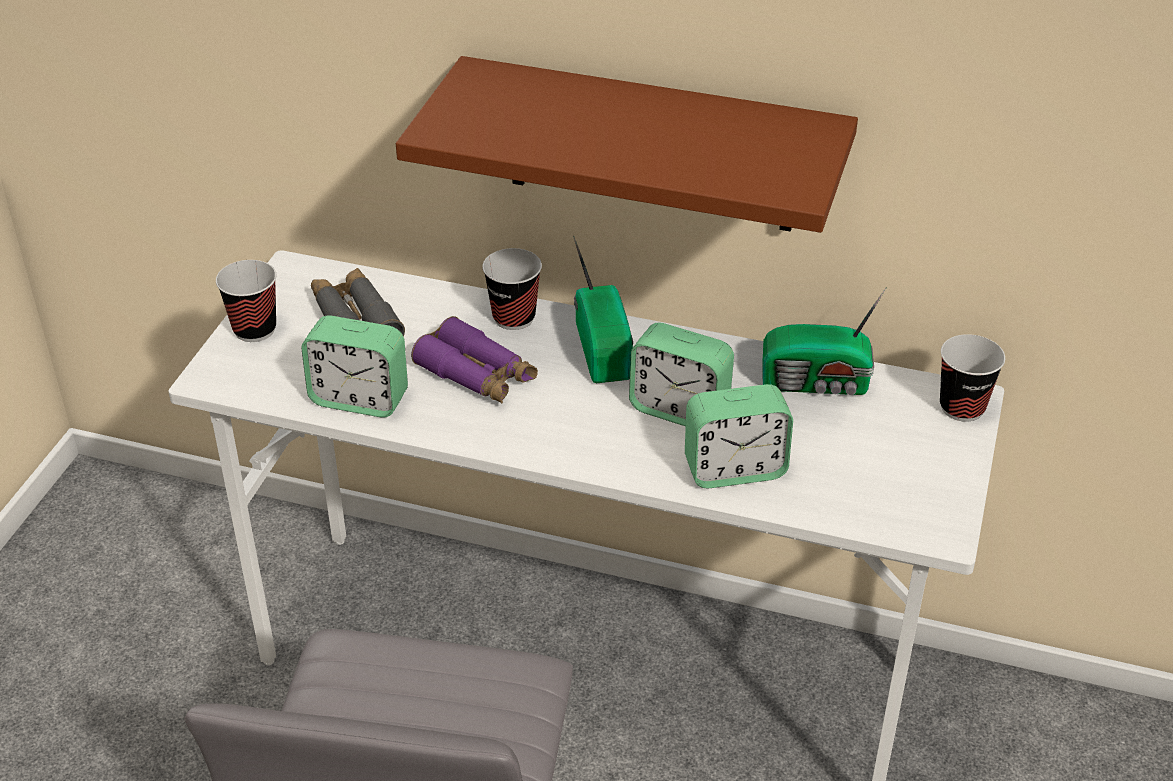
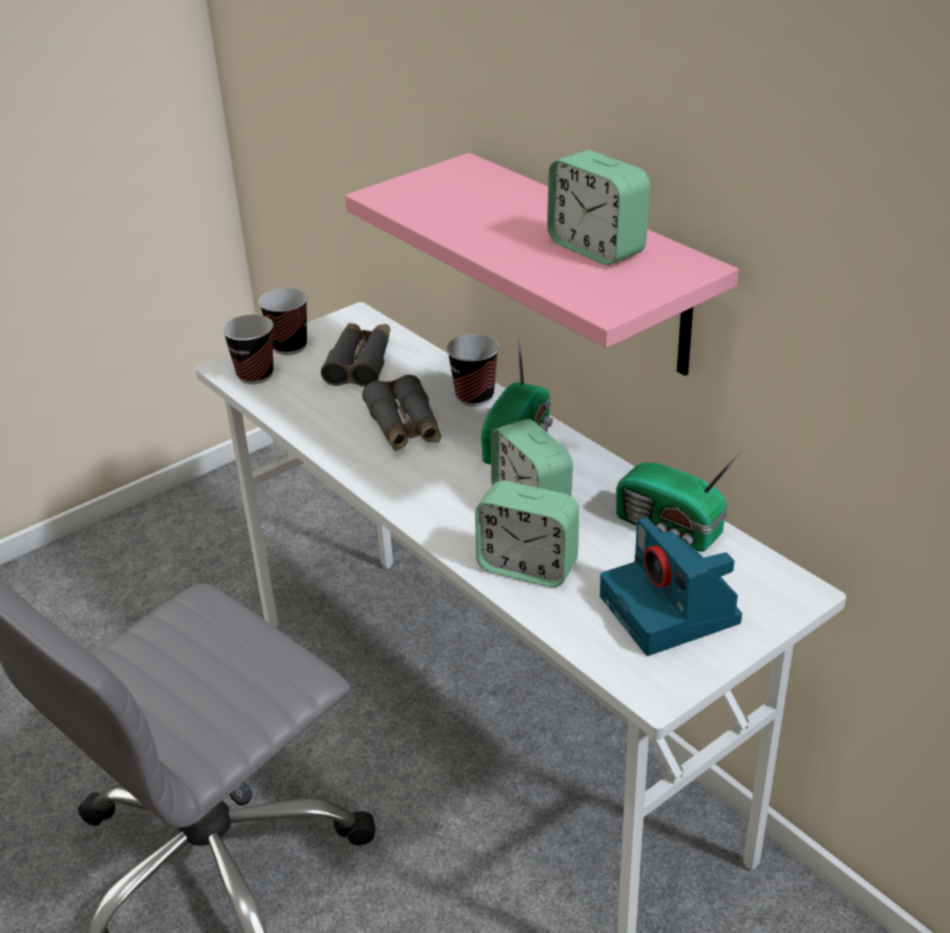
camera: 35 degrees right, 5 degrees down
alarm clock [301,315,408,418] -> alarm clock moved to [547,150,650,265]
brown shelf [396,56,858,233] -> pink shelf [345,153,738,376]
purple binoculars [411,316,538,404] -> grey binoculars [362,375,441,451]
cup [940,334,1005,422] -> cup moved to [222,315,273,384]
none -> camera [600,517,742,656]

